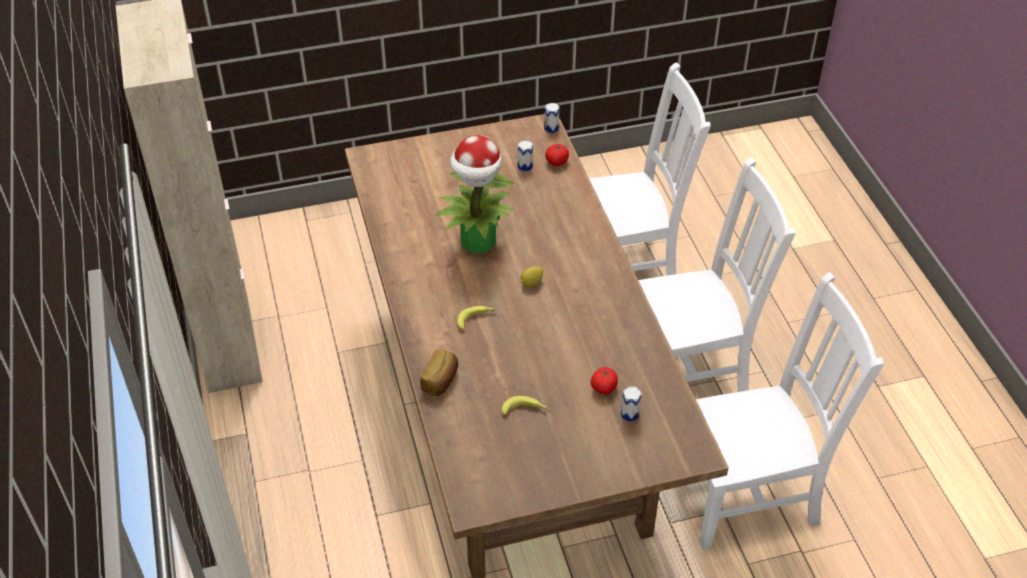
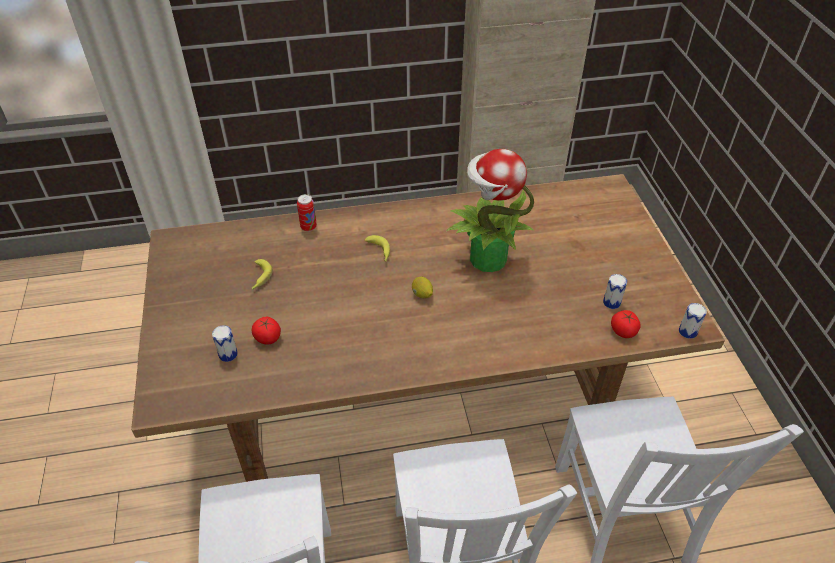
camera: 95 degrees right, 0 degrees up
bread [420,350,458,396] -> can [297,194,317,232]

